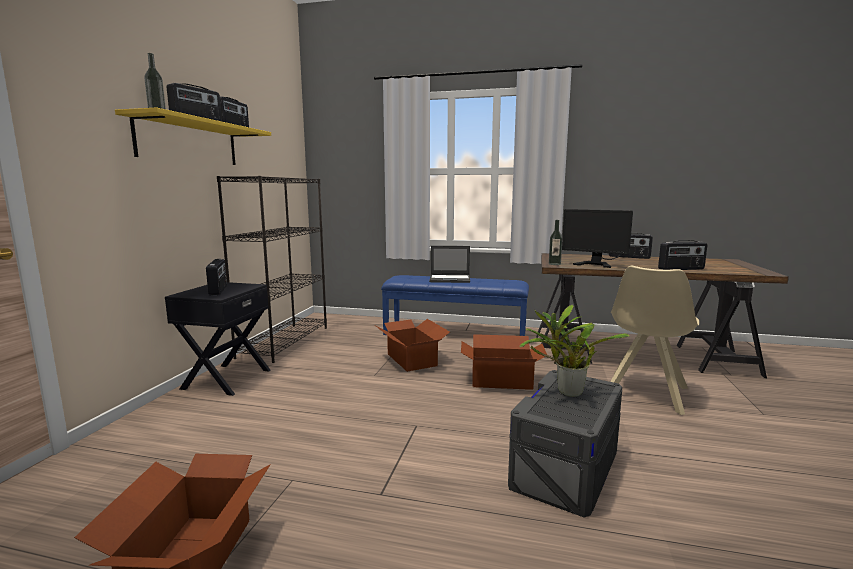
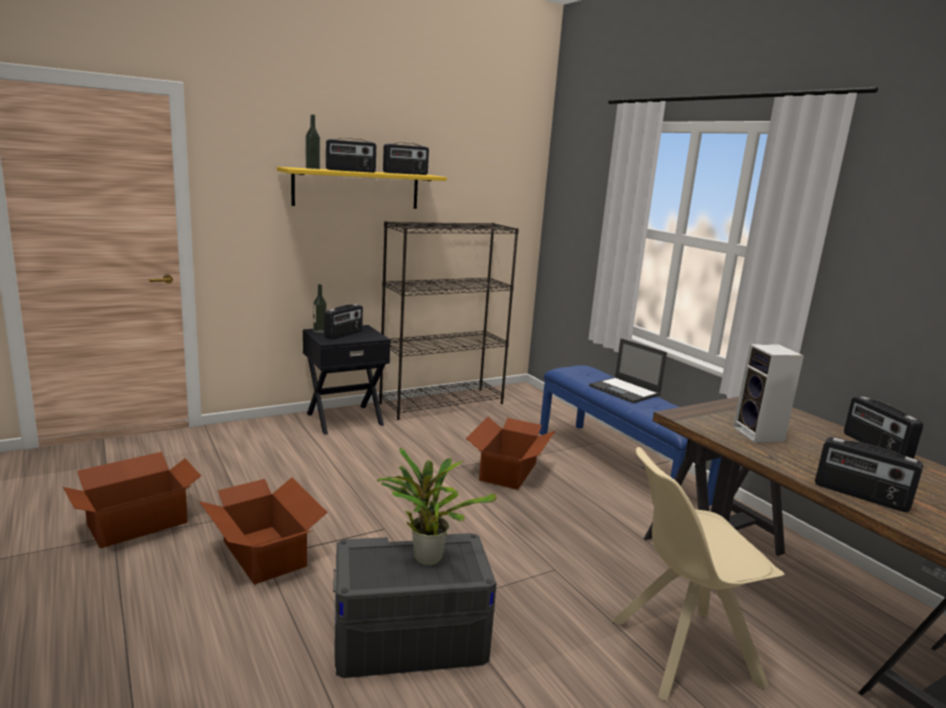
camera: 45 degrees right, 5 degrees up
cardboard box [461,334,547,390] -> cardboard box moved to [199,478,327,585]
bottle [549,220,563,265] -> bottle moved to [313,284,327,333]
monitor [562,209,633,268] -> speaker [733,344,804,443]

